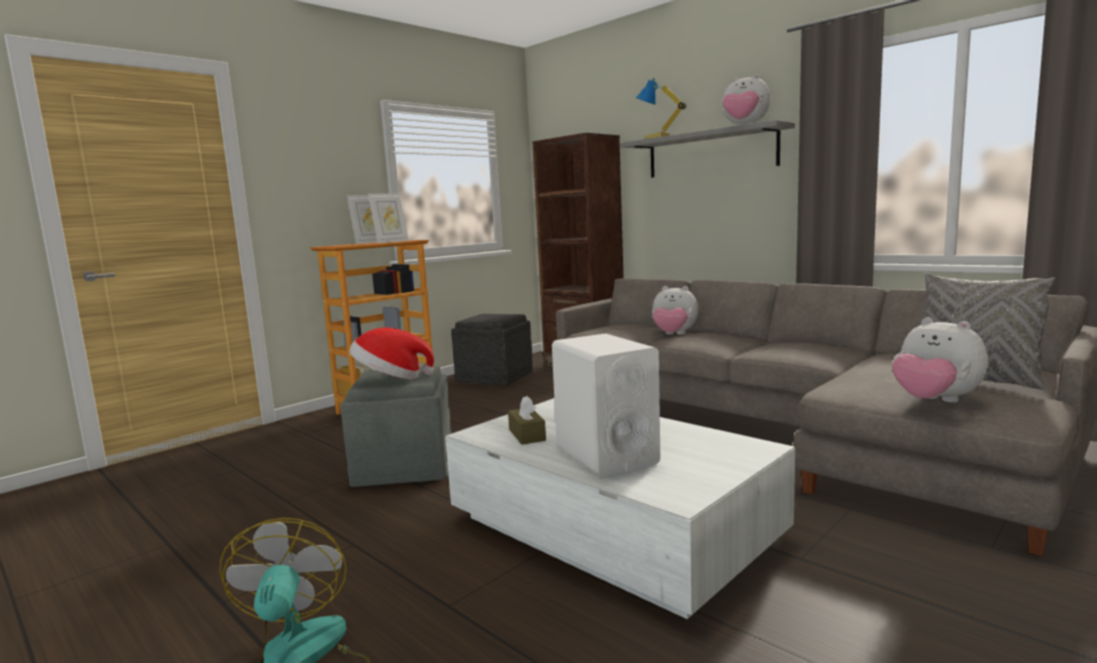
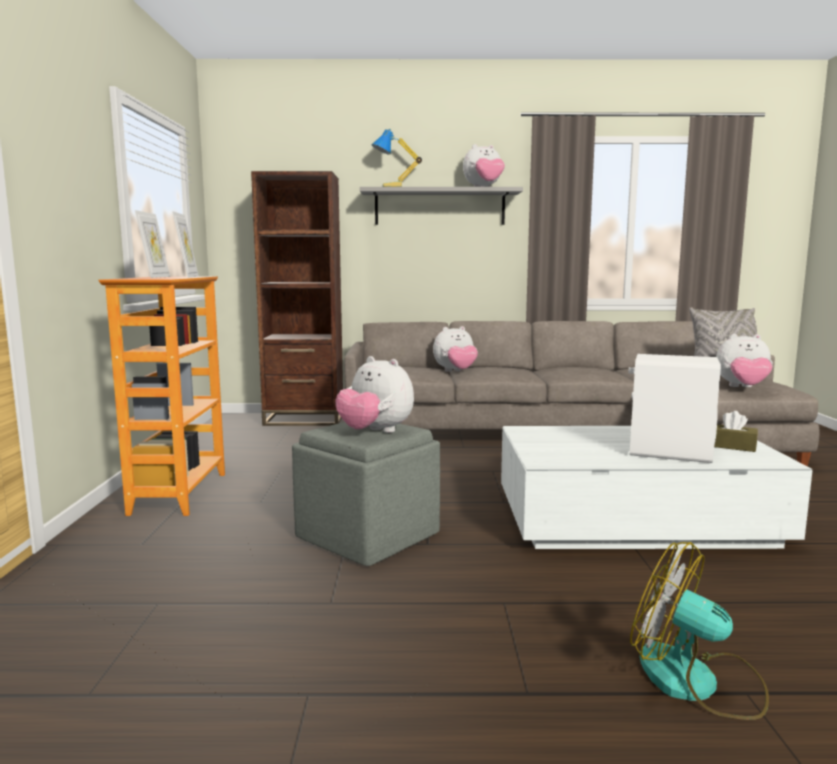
camera: 45 degrees left, 0 degrees up
hat [349,327,434,380] -> plush toy [335,356,414,433]
grey ottoman [451,314,533,386] -> none
brown tissue box [508,396,546,445] -> brown tissue box moved to [714,411,758,452]

